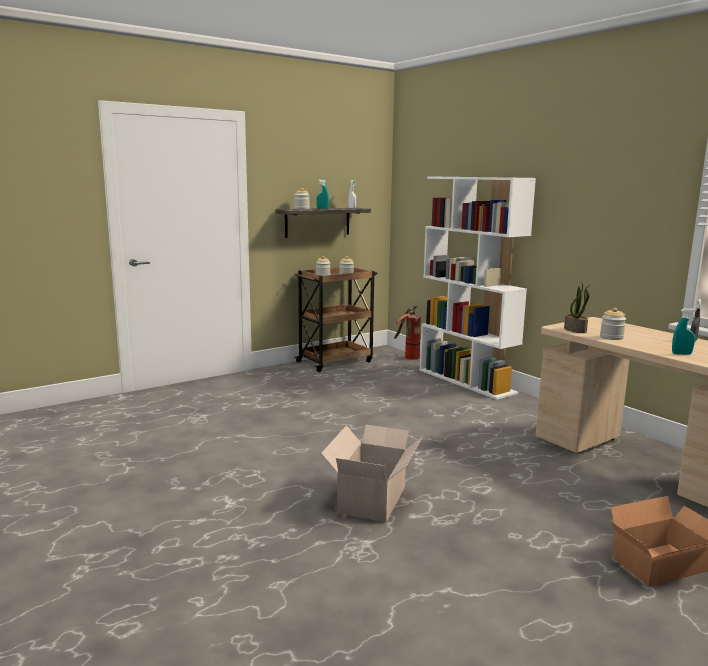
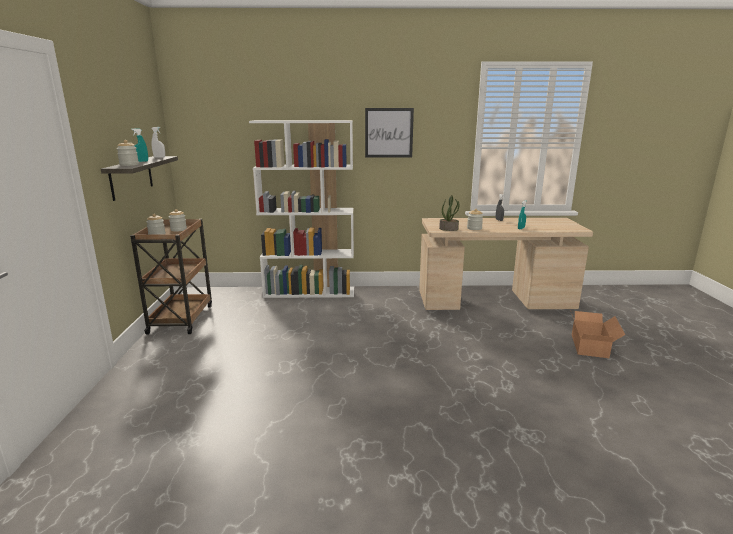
camera: 55 degrees left, 5 degrees up
cardboard box [321,425,423,522] -> none
fire extinguisher [394,306,421,360] -> none
none -> picture [365,108,414,158]

